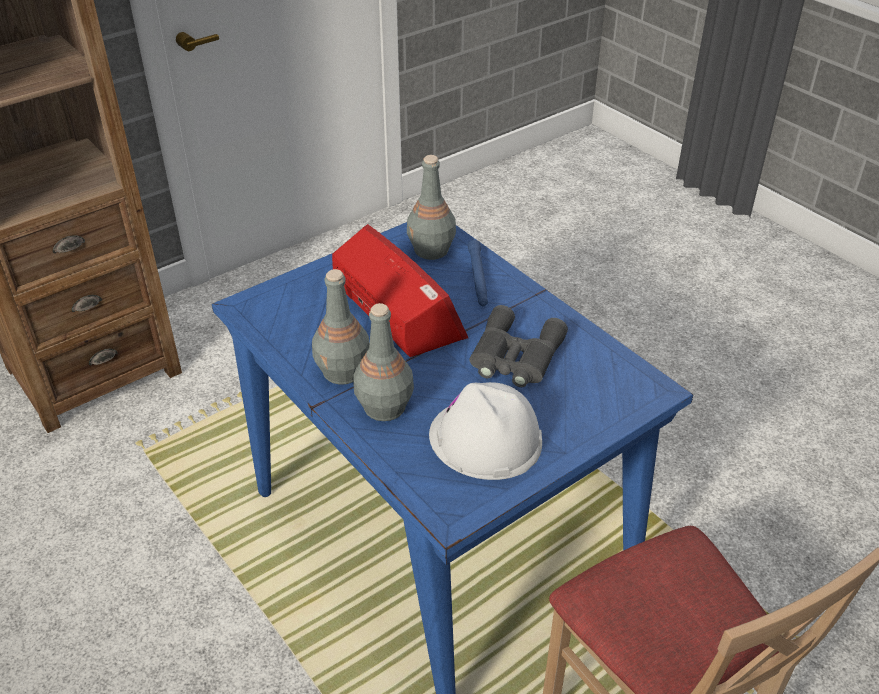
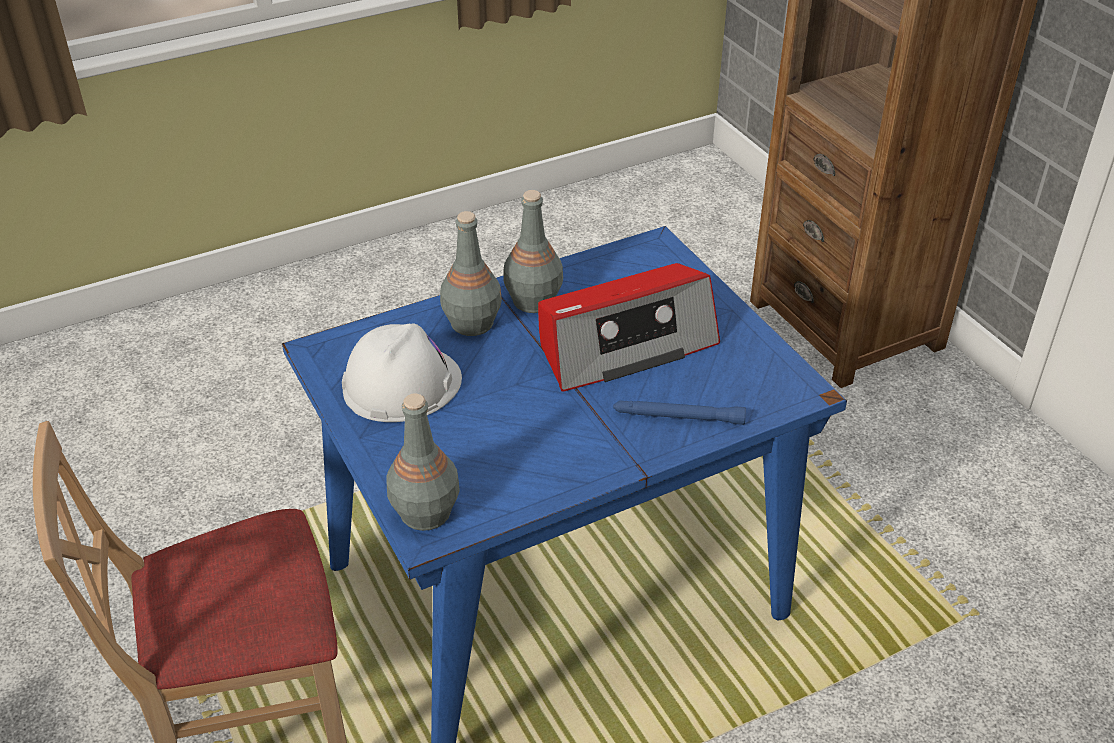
camera: 100 degrees right, 0 degrees up
grey bottle [407,155,456,260] -> grey bottle moved to [386,393,460,531]
grey binoculars [469,305,568,387] -> none

